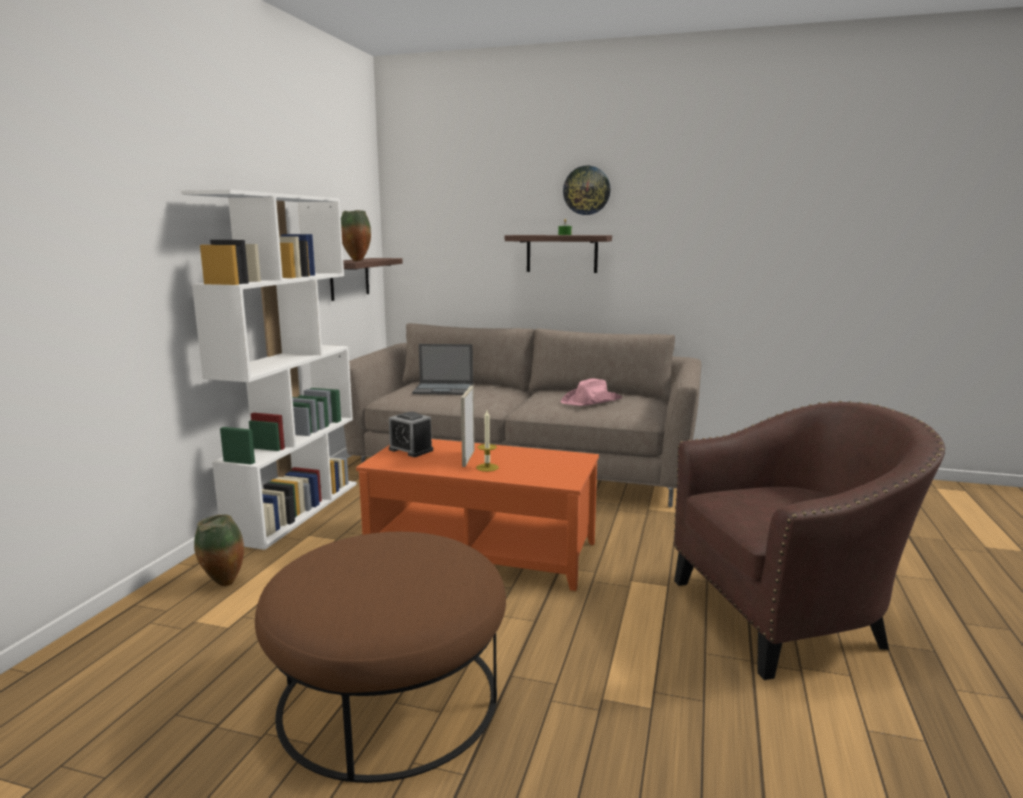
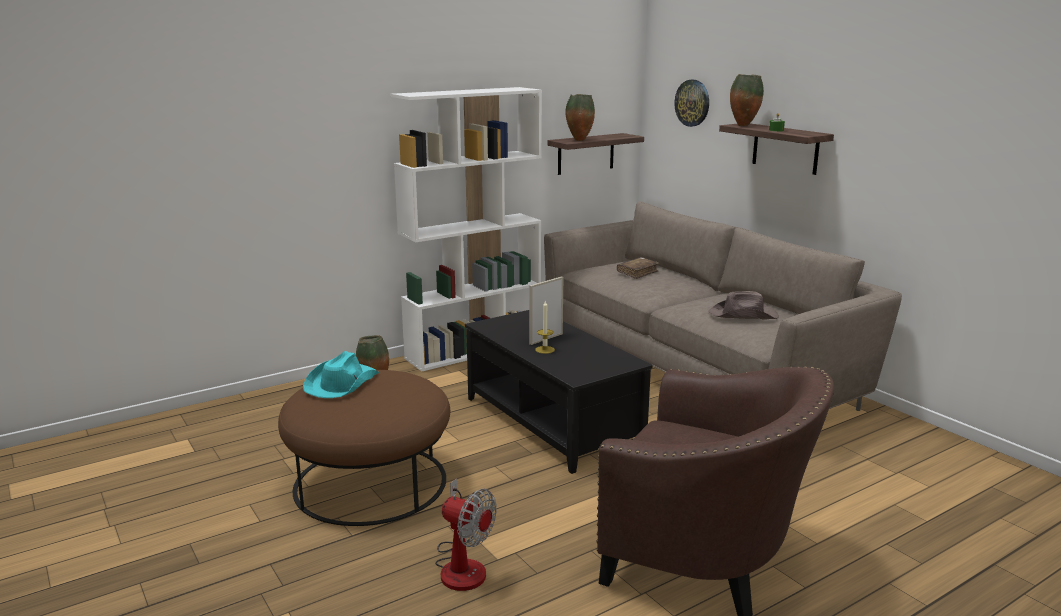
camera: 40 degrees right, 5 degrees up
orange coffee table [356,439,599,591] -> black coffee table [465,310,653,474]
alarm clock [389,412,433,457] -> none
laptop [412,344,473,395] -> brown book [617,257,659,279]
pink hat [561,378,622,406] -> brown hat [708,291,779,320]
wall clock [563,166,611,215] -> wall clock moved to [674,80,709,127]
none -> turquoise hat [303,351,379,398]
none -> fan [435,478,497,591]
none -> vase [730,74,764,126]

